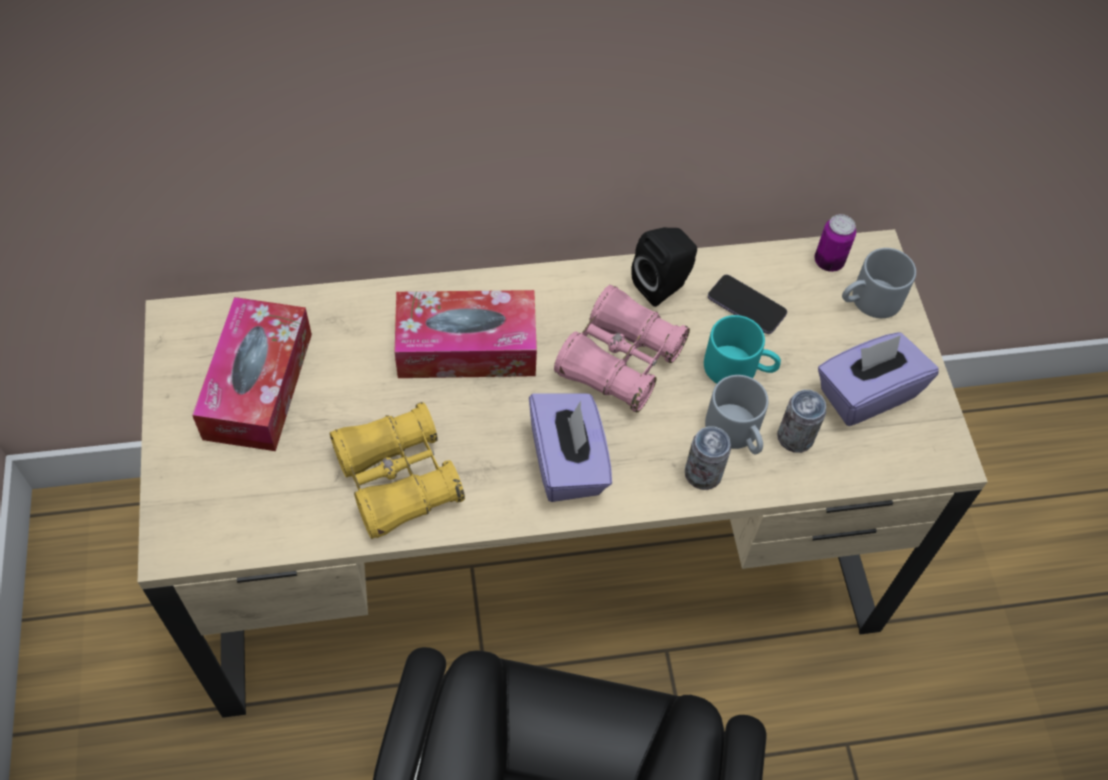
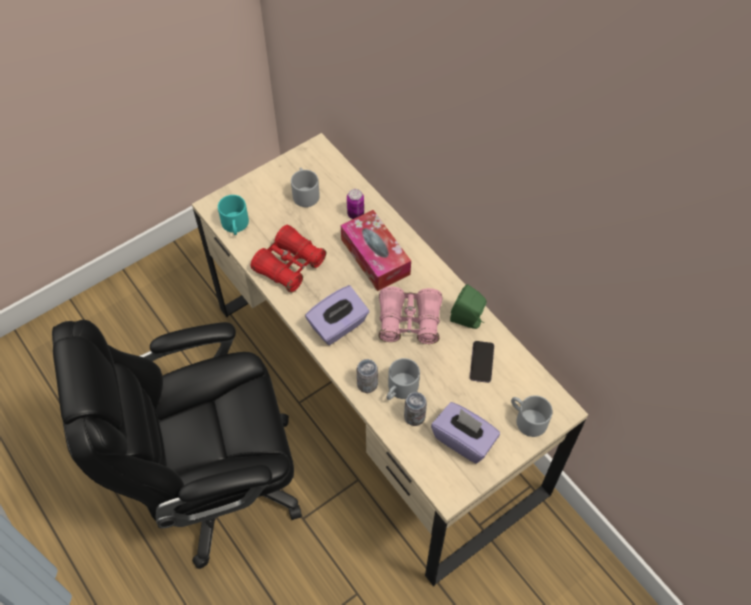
camera: 65 degrees right, 0 degrees up
tissue box [192,297,312,451] -> grey mug [291,168,320,207]
yellow binoculars [330,402,465,539] -> red binoculars [251,225,326,293]
black speaker [631,227,697,307] -> green speaker [450,284,487,329]
turquoise mug [704,315,781,384] -> turquoise mug moved to [218,195,249,235]
can [815,214,856,272] -> can moved to [347,189,364,219]

